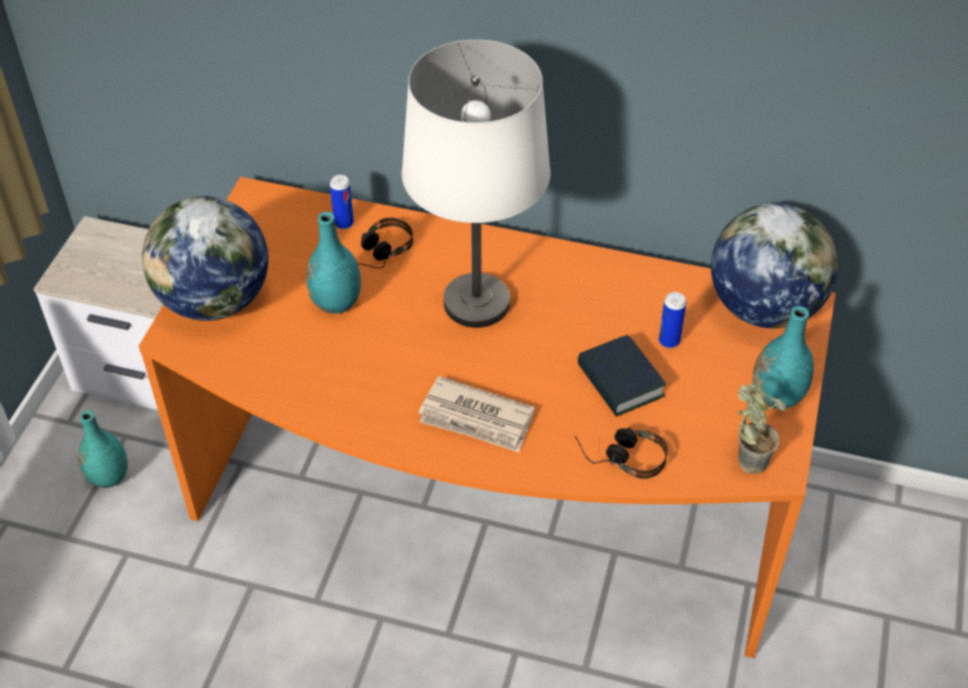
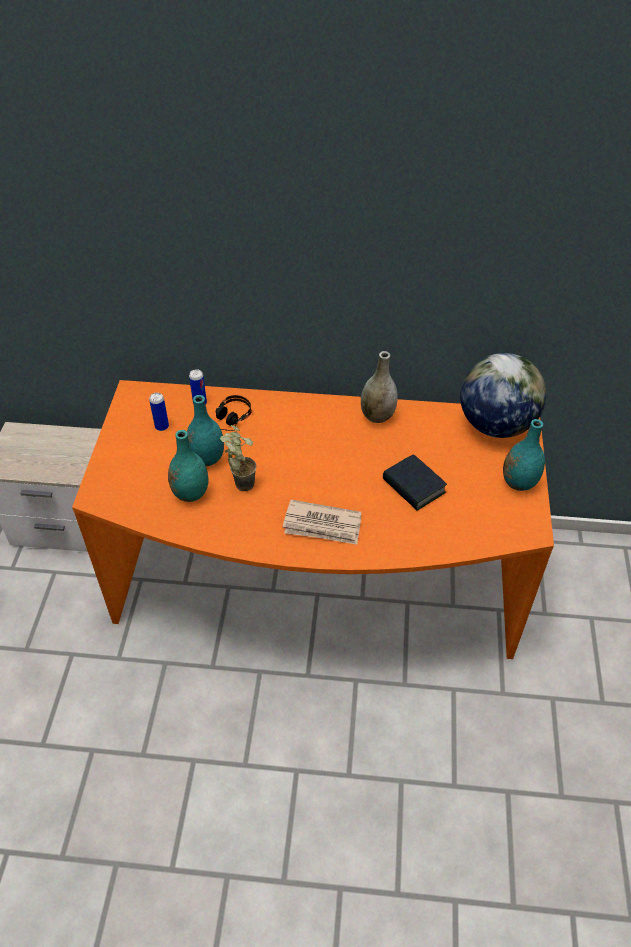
camera: 10 degrees left, 0 degrees up
turquoise vase [78,410,128,488] -> turquoise vase moved to [168,430,208,502]
globe [142,196,268,321] -> none
white table lamp [402,40,551,328] -> none
headphones [575,427,668,479] -> none
can [659,292,686,348] -> can moved to [149,393,169,431]
potted plant [737,374,786,474] -> potted plant moved to [220,425,256,491]
none -> grey vase [361,351,398,423]

